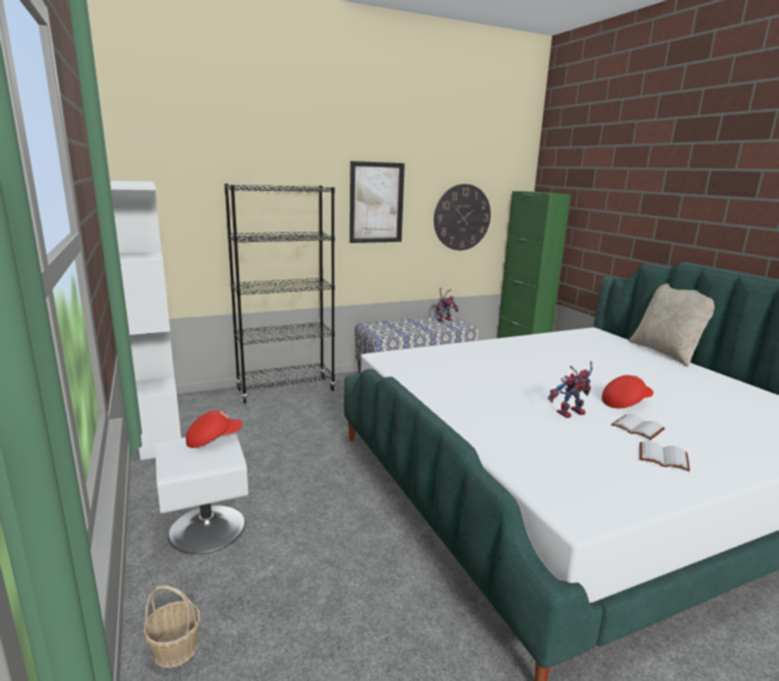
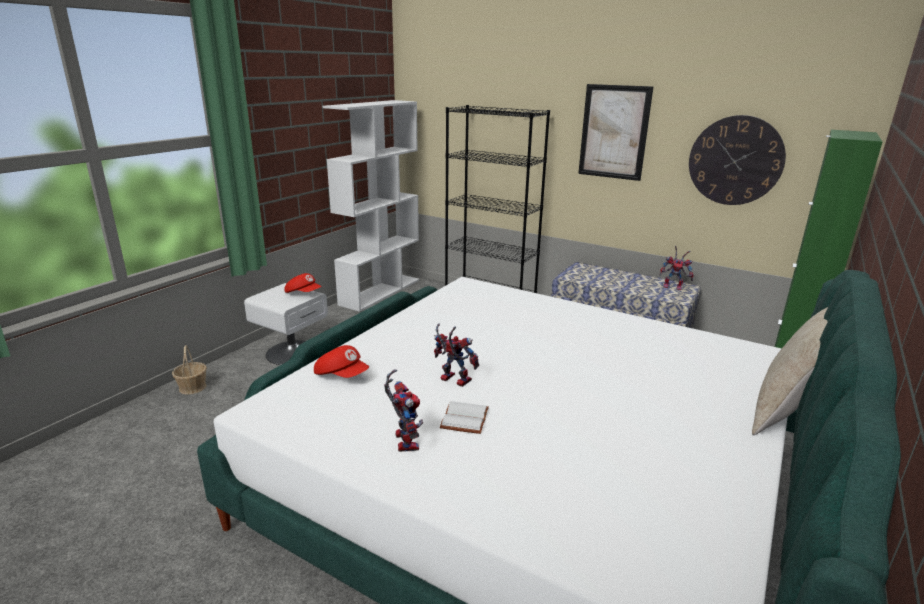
camera: 55 degrees right, 5 degrees up
red cap [602,375,653,408] -> red cap moved to [314,345,369,378]
white book [639,441,690,471] -> toy robot [384,369,423,452]

